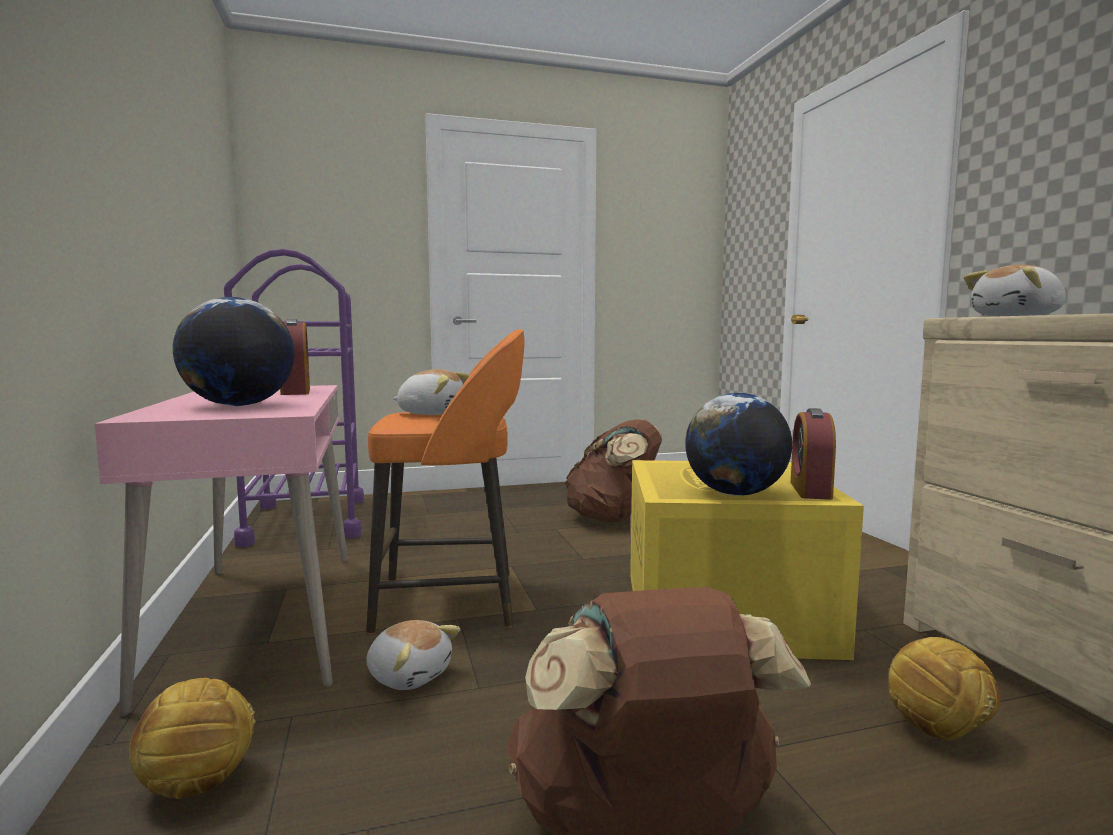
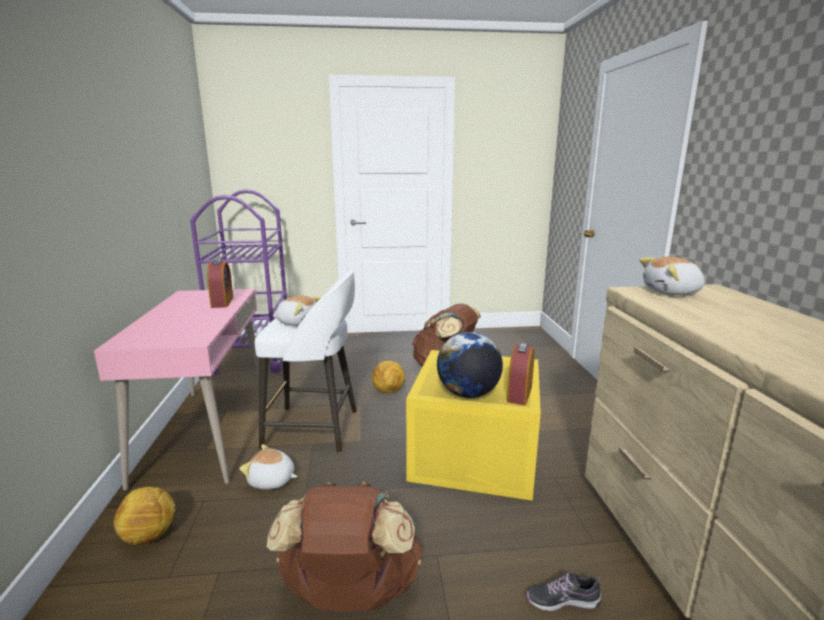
camera: 10 degrees right, 10 degrees up
globe [173,297,294,406] -> none
orange stool [366,329,524,634] -> white stool [255,270,357,453]
plush toy [366,620,461,690] -> plush toy turned 150 degrees clockwise [240,444,297,489]
football [889,637,1000,740] -> football moved to [372,361,405,394]
none -> shoe [526,573,601,611]

